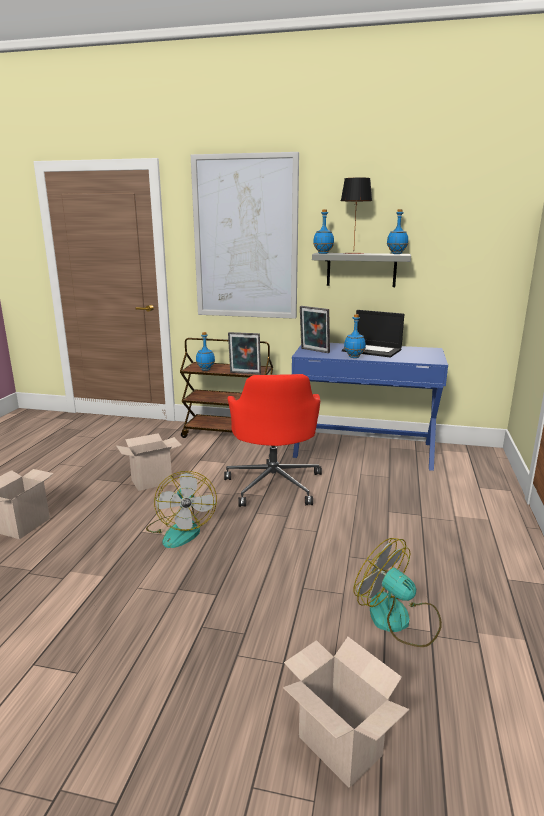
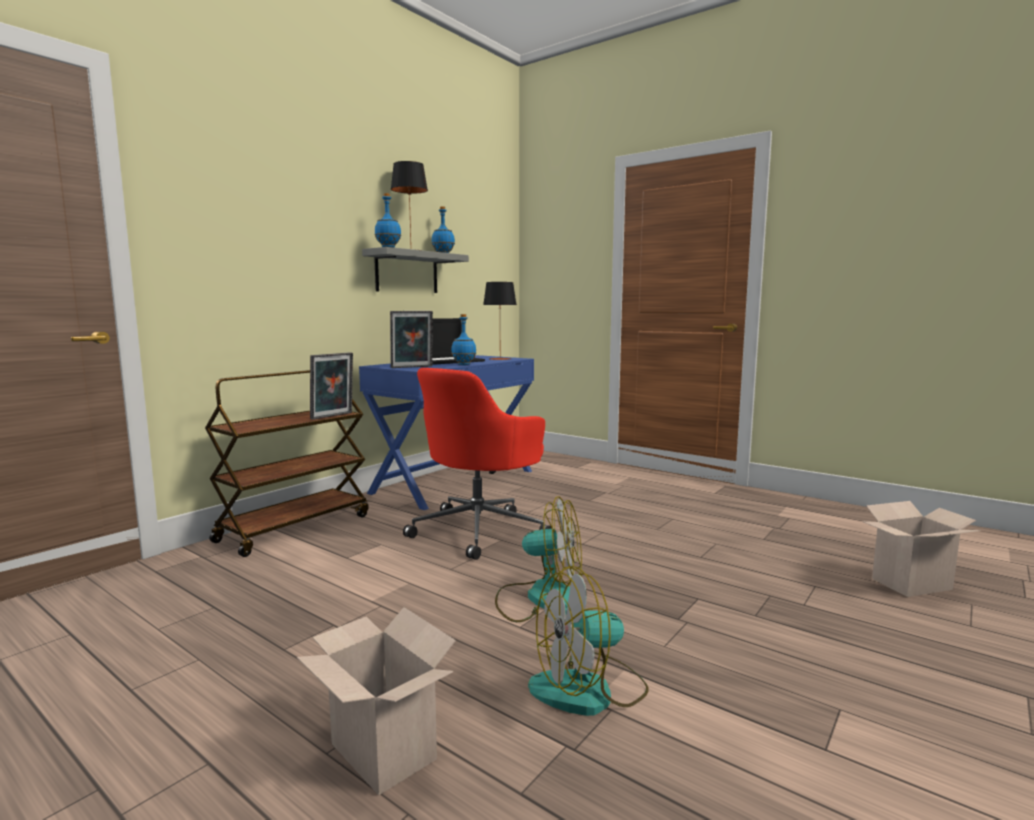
camera: 65 degrees left, 10 degrees down
cardboard box [116,433,181,491] -> none
picture [191,152,299,319] -> none
blue bottle [196,332,215,371] -> none
red office chair [224,374,322,507] -> red office chair turned 105 degrees clockwise [403,368,552,560]
fan [353,538,442,647] -> fan moved to [528,566,649,716]
none -> table lamp [483,282,516,360]

